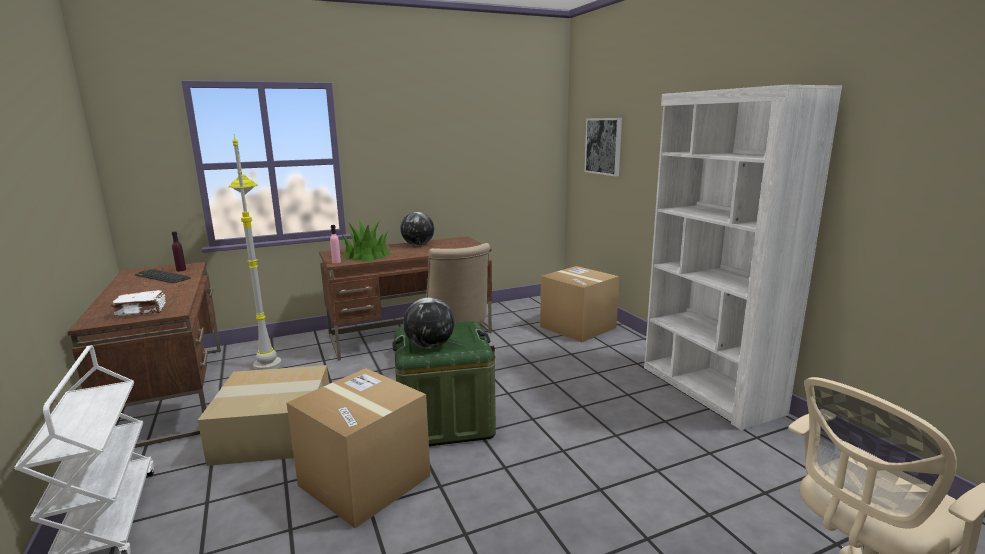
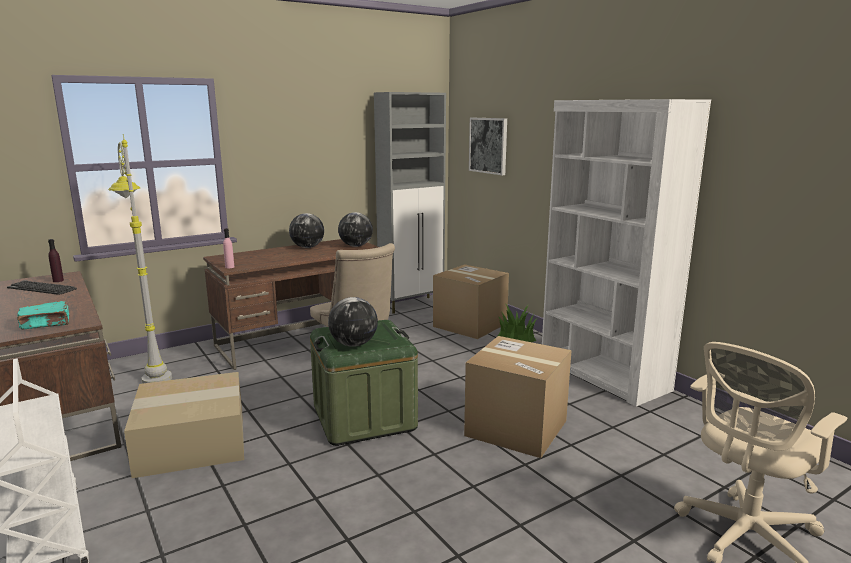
camera: 10 degrees left, 0 degrees up
white book [111,290,166,316] -> turquoise book [17,301,69,330]
cardboard box [287,368,431,529] -> cardboard box moved to [464,336,572,458]
potted plant [342,219,390,262] -> potted plant moved to [498,305,537,342]
none -> globe [338,212,373,247]
none -> grey cabinet [374,92,446,314]

